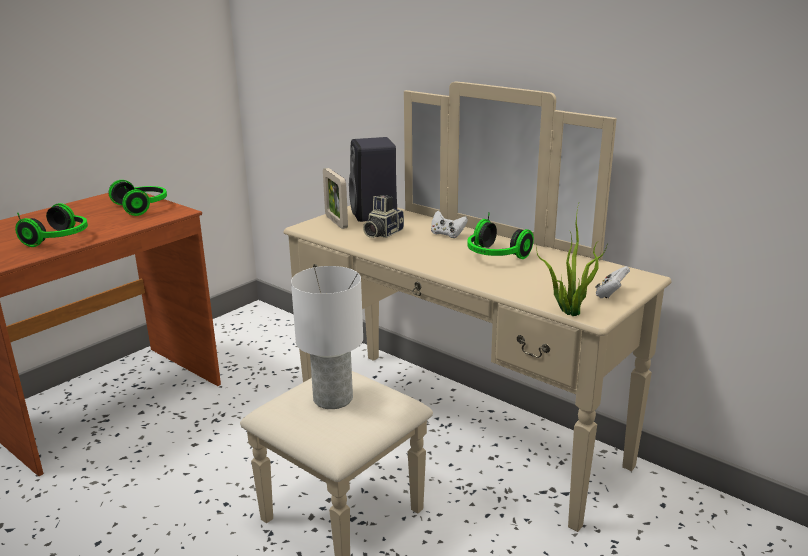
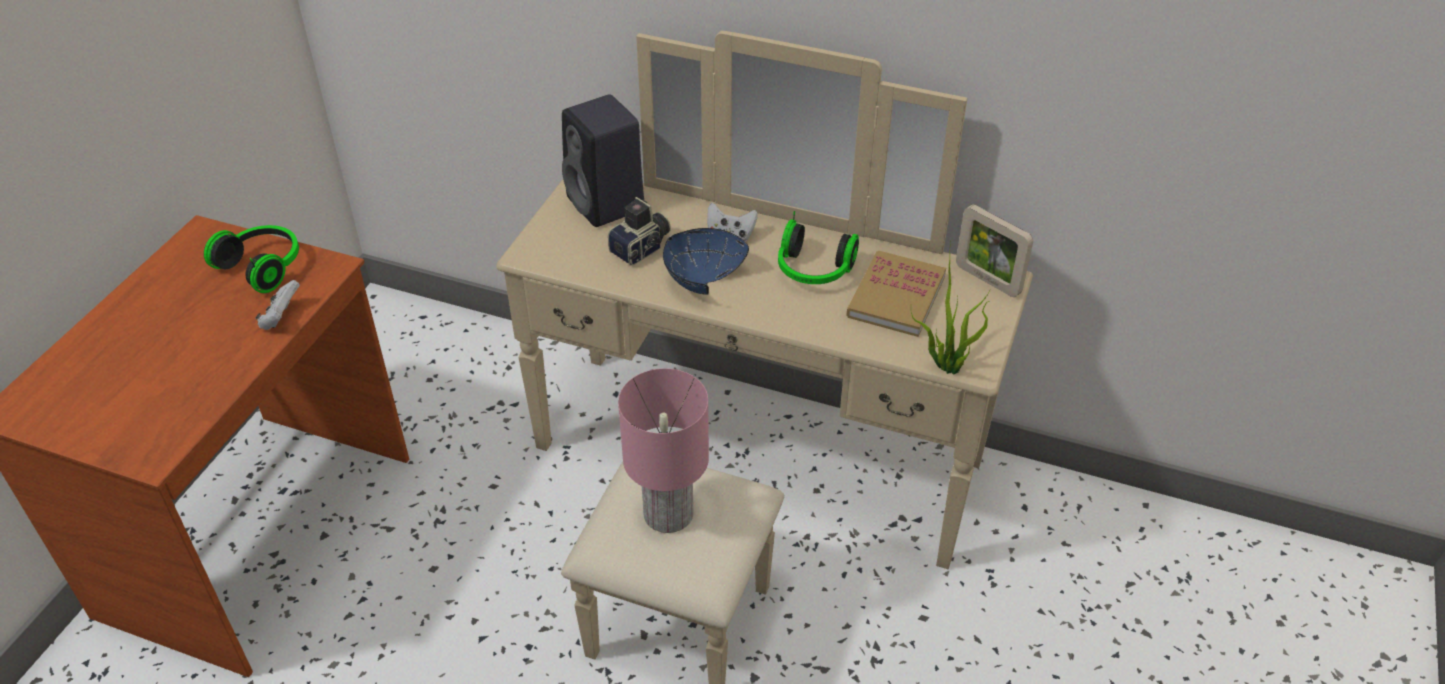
camera: 20 degrees left, 20 degrees up
headphones [15,203,88,247] -> none
white table lamp [291,266,363,409] -> pink table lamp [618,368,709,533]
picture frame [323,168,348,229] -> picture frame moved to [956,205,1033,297]
camera [363,195,404,238] -> camera turned 150 degrees counterclockwise [608,197,671,266]
white game controller [595,266,630,299] -> white game controller moved to [255,280,300,330]
none -> blue bowl [663,228,749,295]
none -> book [846,250,946,337]

